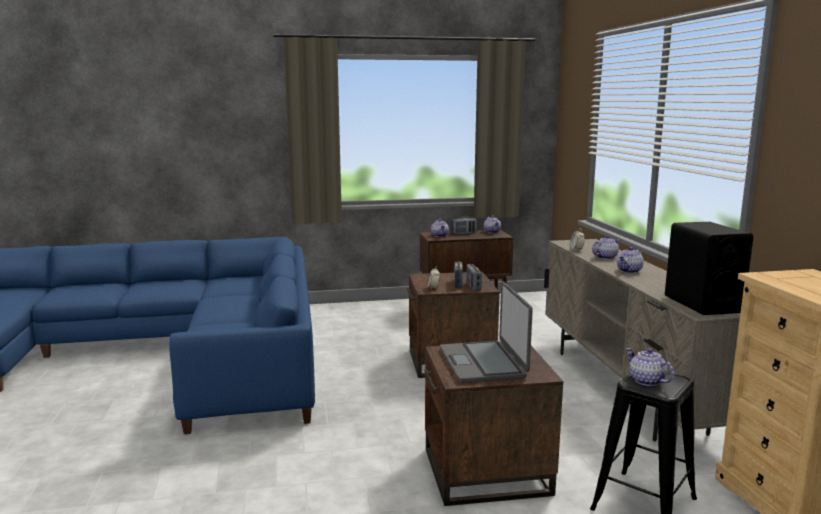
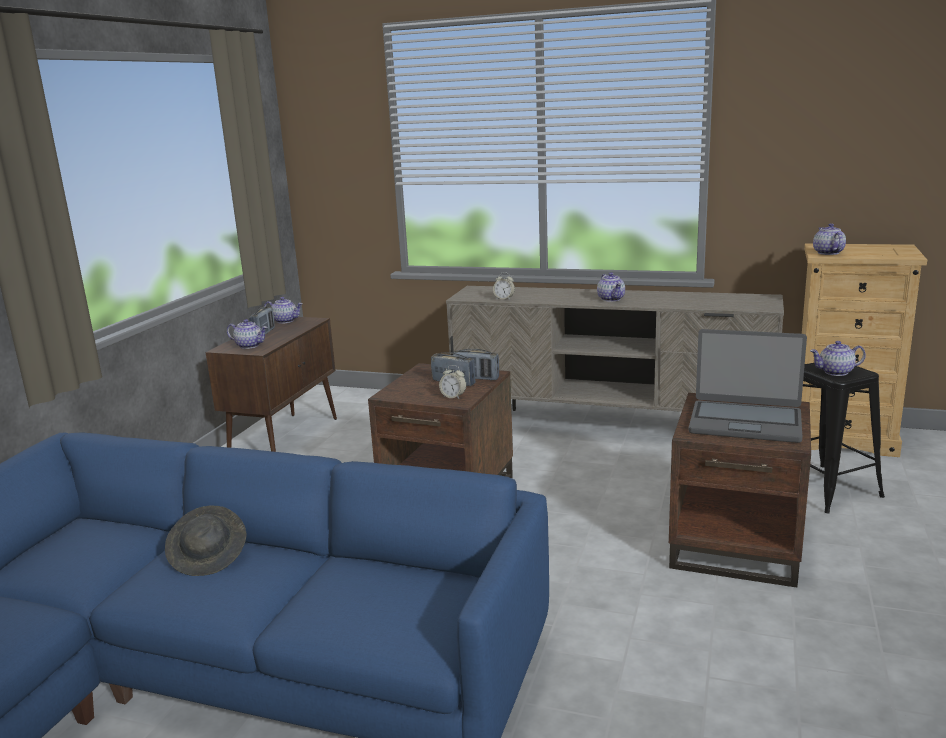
camera: 60 degrees left, 5 degrees up
teapot [592,235,621,260] -> teapot moved to [813,223,846,255]
black speaker [665,222,754,315] -> none
none -> grey hat [165,506,247,576]

